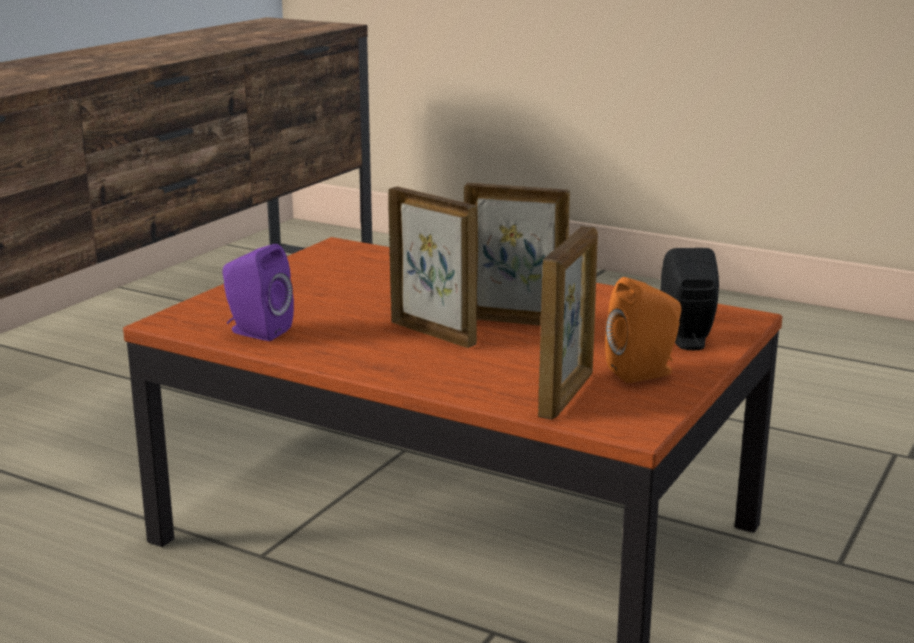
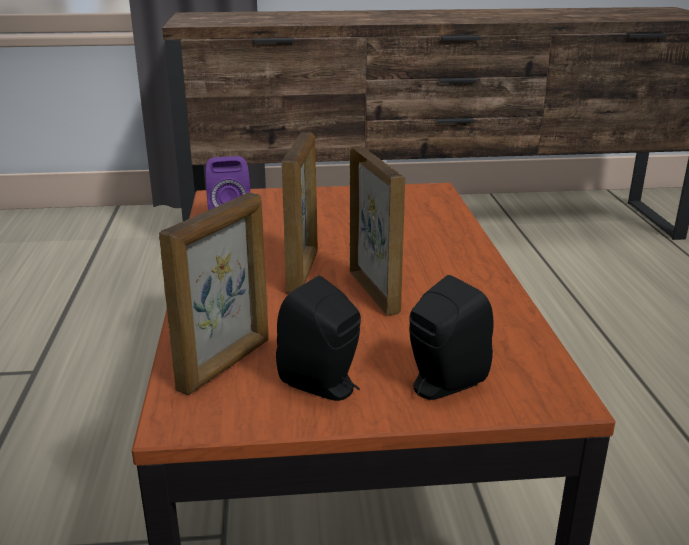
camera: 55 degrees right, 5 degrees up
picture frame [538,226,598,420] -> picture frame turned 45 degrees counterclockwise [159,193,269,395]
orange speaker [605,277,681,383] -> black speaker [276,276,361,401]

